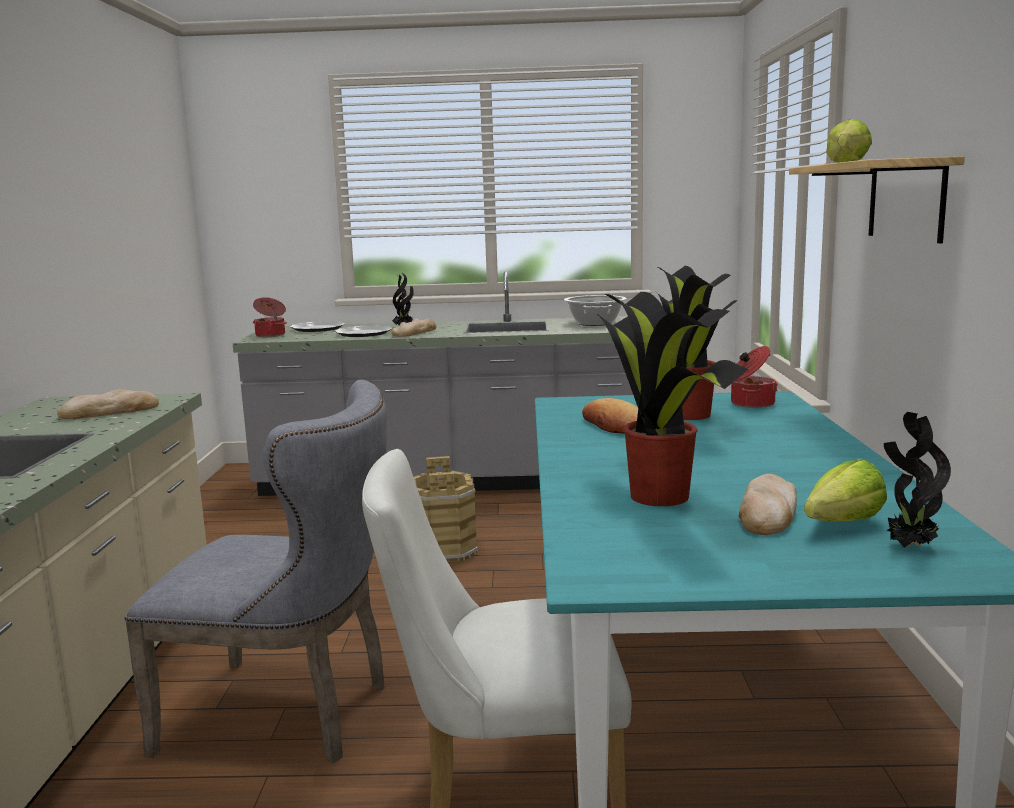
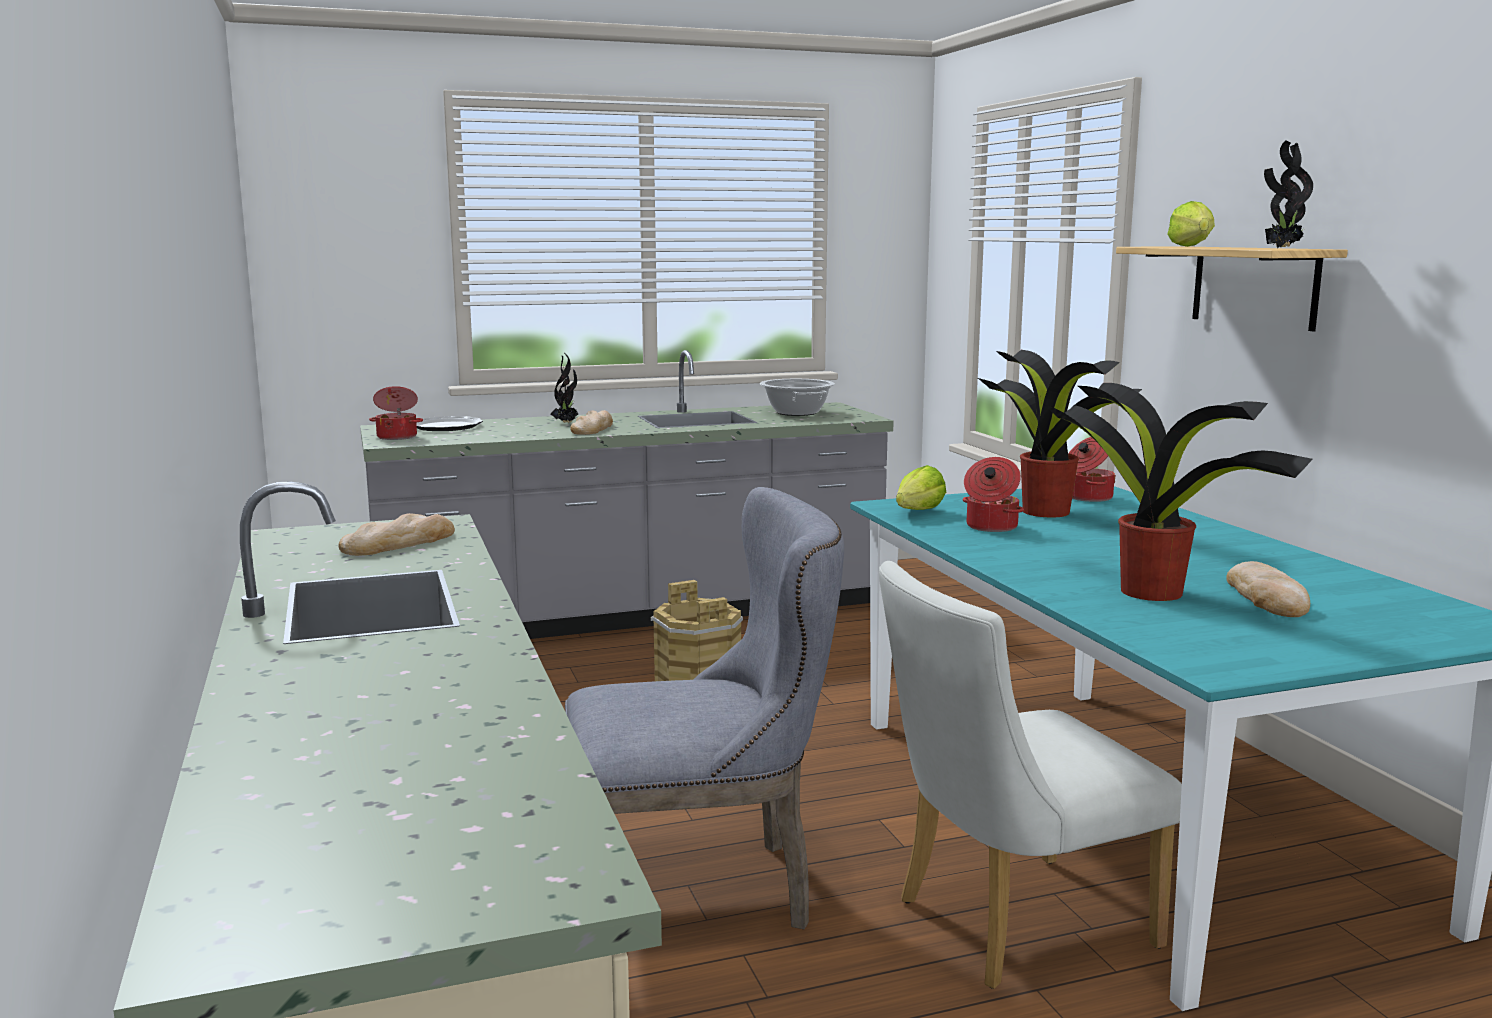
camera: 20 degrees left, 0 degrees up
plate [335,325,392,337] -> none
bread [582,398,638,434] -> cooking pot [962,457,1024,532]
lettuce [804,458,887,522] -> lettuce moved to [896,465,946,510]
potted plant [884,412,951,548] -> potted plant moved to [1264,140,1313,248]

